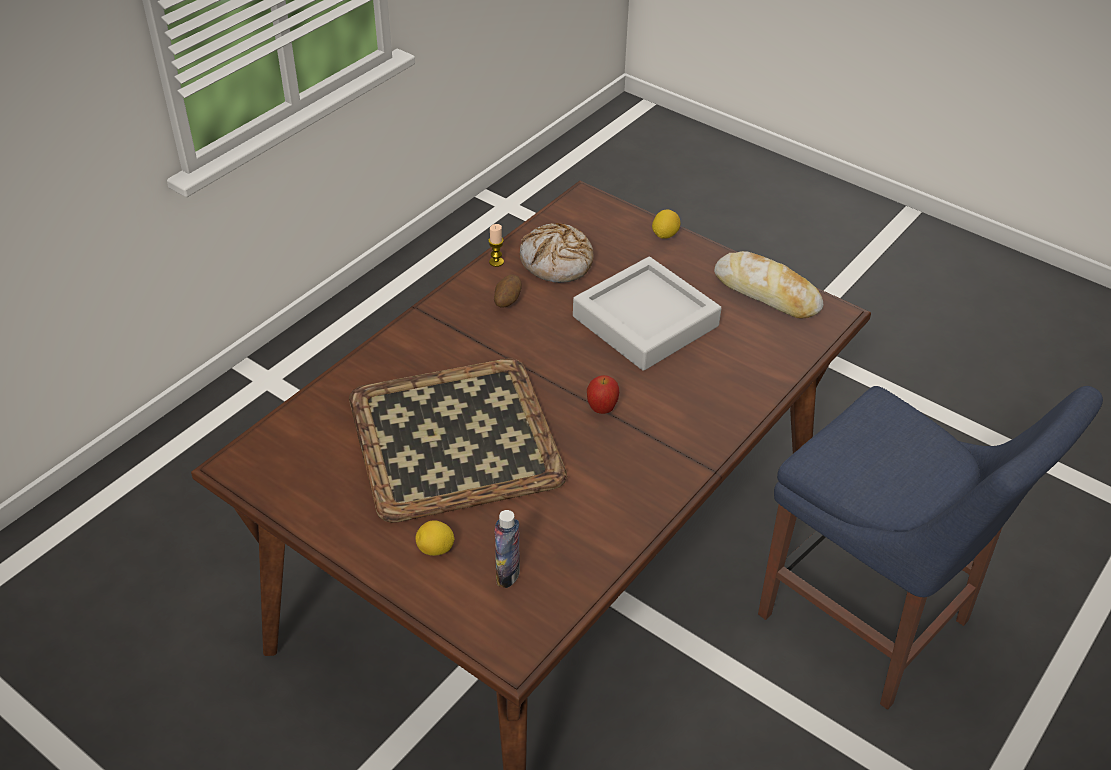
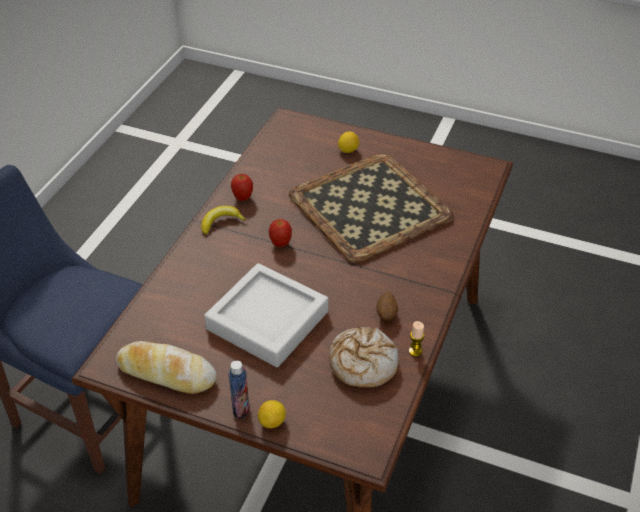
camera: 165 degrees right, 0 degrees up
bottle [495,510,520,588] -> bottle moved to [229,360,249,419]
none -> banana [201,206,246,235]
none -> apple [231,174,253,201]

